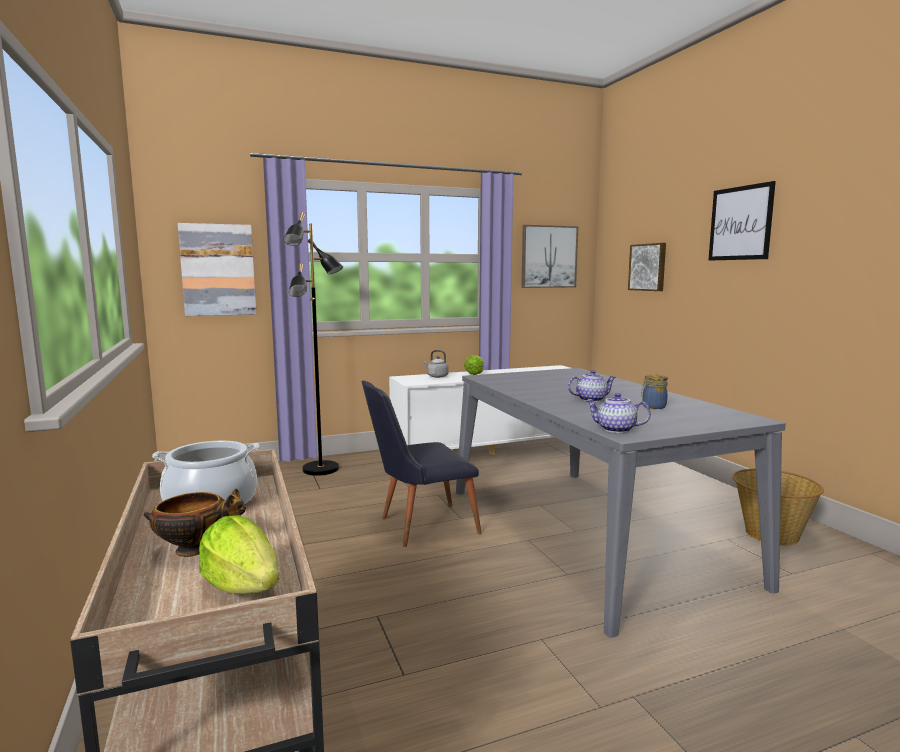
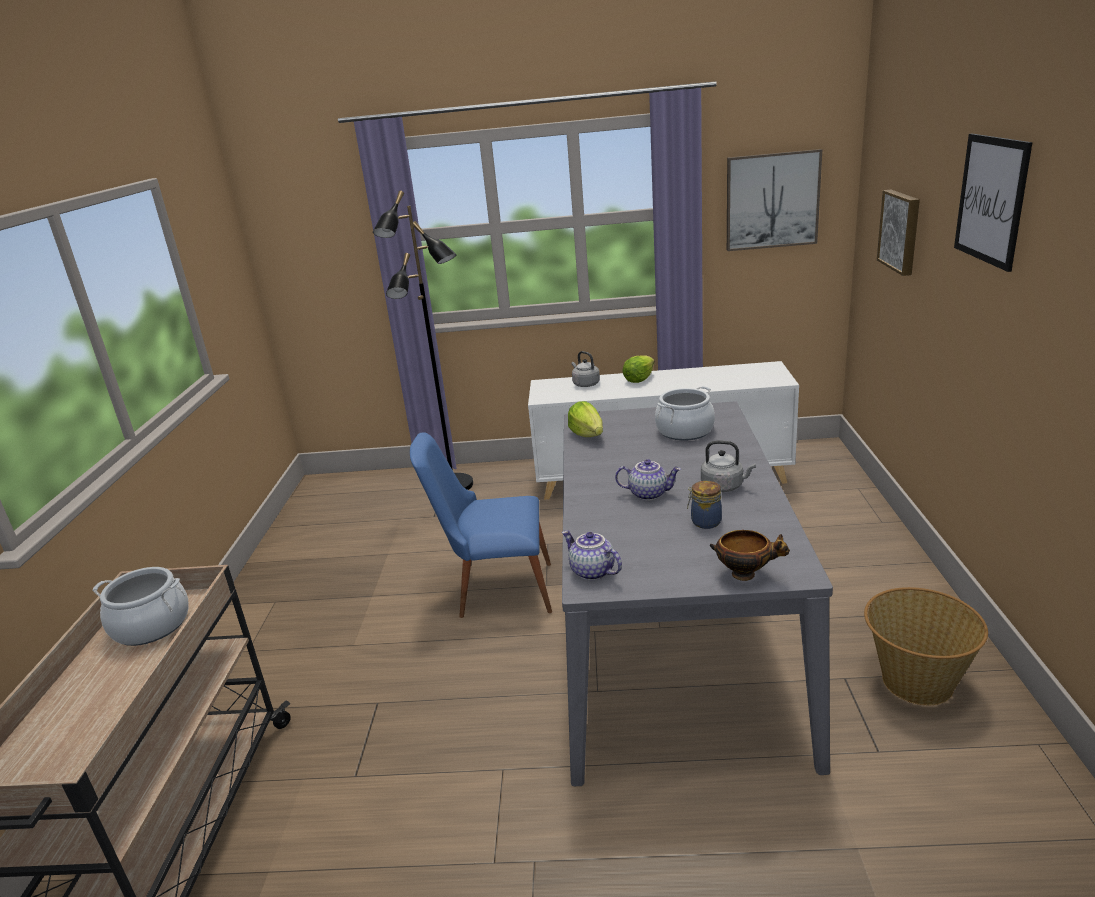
camera: 25 degrees right, 15 degrees up
bowl [144,489,246,557] -> bowl moved to [710,530,790,581]
picture [178,223,257,316] -> none
lettuce [199,515,279,594] -> lettuce moved to [568,401,603,437]
black chair [362,381,482,547] -> blue chair [410,432,552,618]
none -> cooking pot [655,386,715,441]
none -> grey kettle [701,440,756,492]

